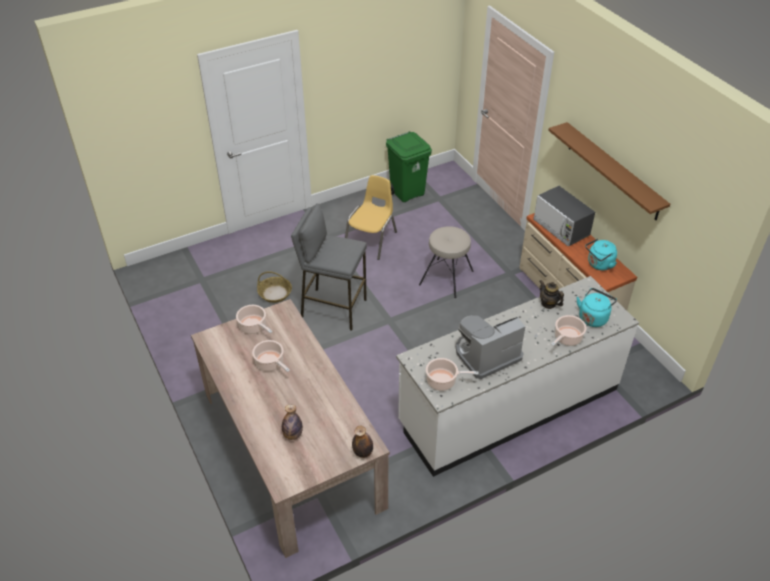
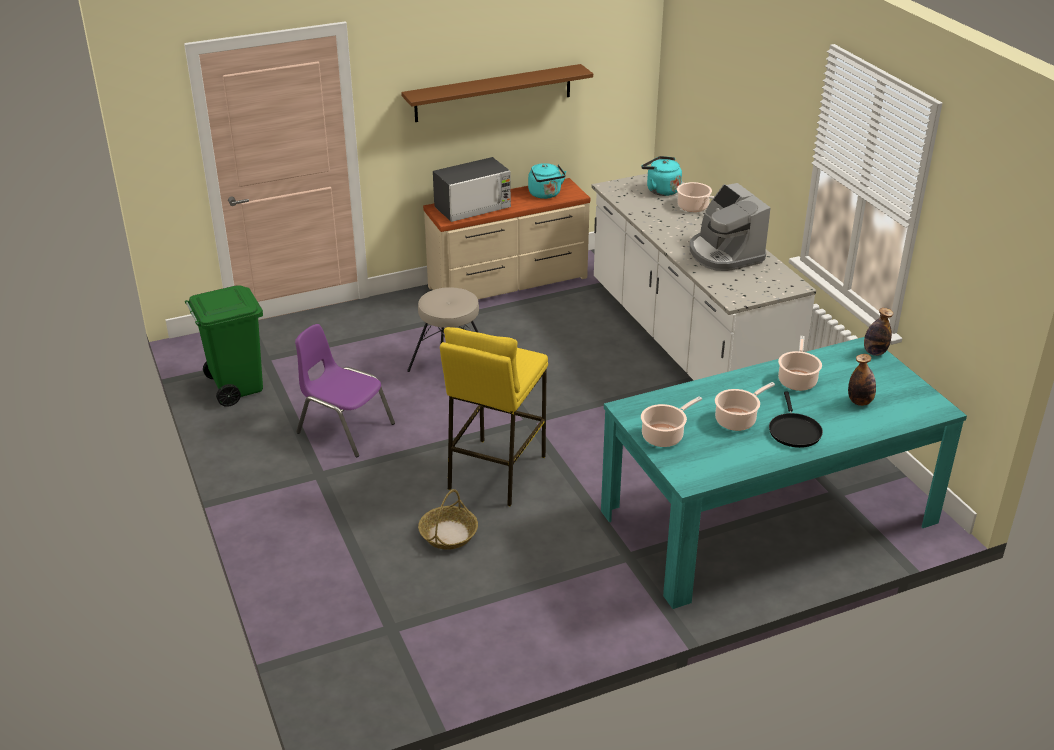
camera: 85 degrees left, 10 degrees down
beige dining table [191,299,390,558] -> turquoise dining table [601,337,967,609]
grey stool [291,203,367,331] -> yellow stool [440,327,548,506]
yellow chair [345,175,397,260] -> purple chair [295,324,395,457]
cooking pot [426,358,478,391] -> cooking pot moved to [778,336,822,391]
teapot [540,280,564,309] -> none
none -> black frying pan [769,392,823,448]

